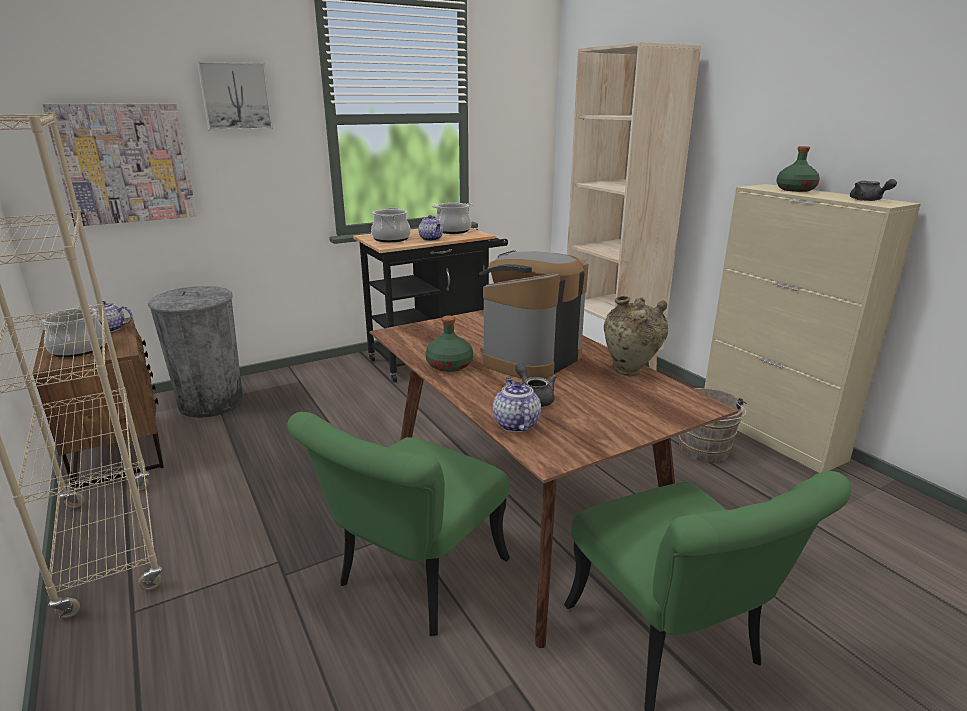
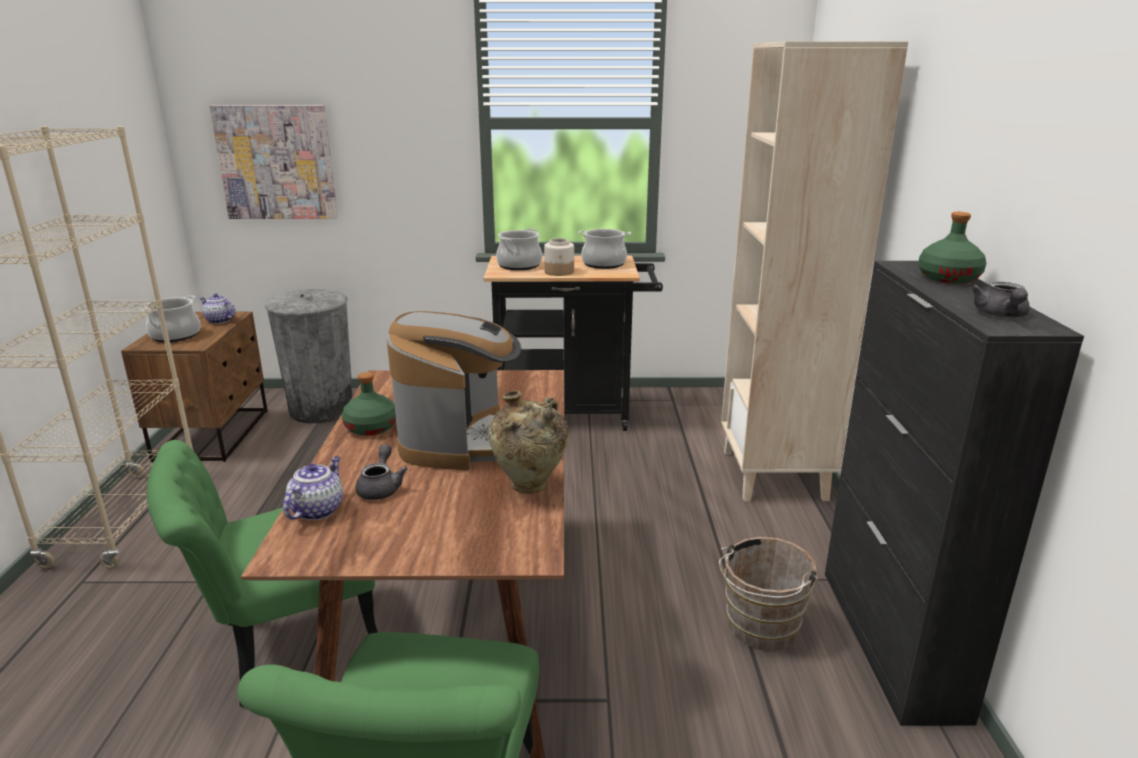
camera: 30 degrees right, 0 degrees up
picture [197,61,273,131] -> none
teapot [418,215,443,241] -> jar [544,238,574,276]
coffee machine [479,251,589,379] -> coffee machine turned 120 degrees clockwise [387,311,522,470]
beige cabinet [704,184,921,473] -> black cabinet [825,261,1084,726]

